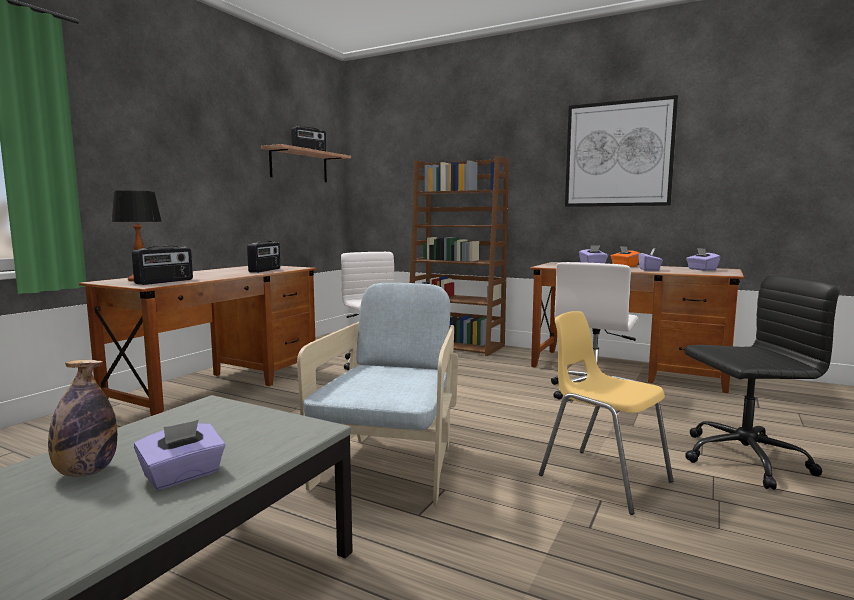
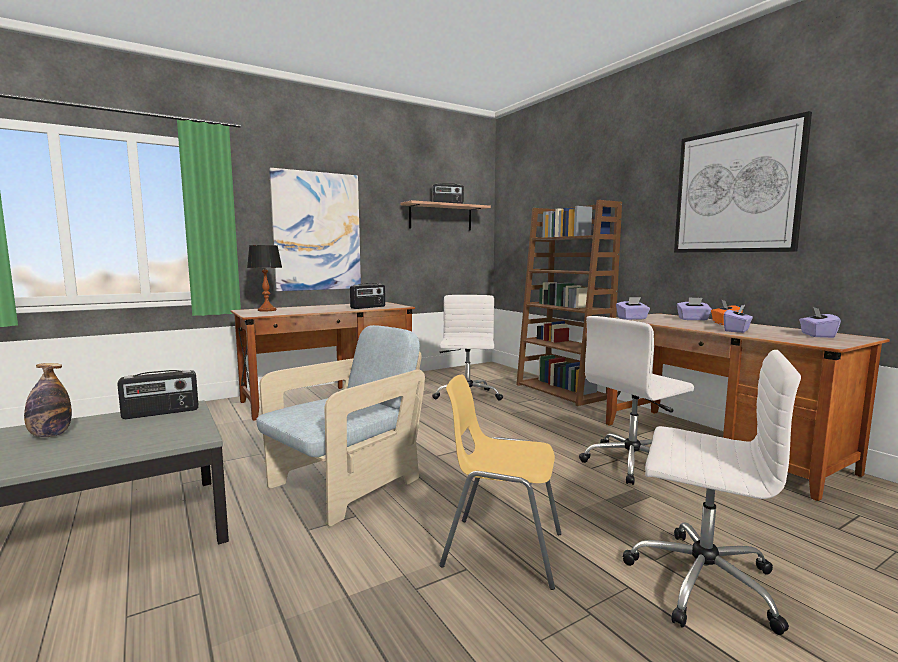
camera: 30 degrees right, 0 degrees up
radio [132,246,193,285] -> radio moved to [117,370,199,419]
purple tissue box [134,420,225,490] -> purple tissue box moved to [616,297,650,320]
yellow chair [539,311,674,515] -> yellow chair turned 60 degrees counterclockwise [439,374,562,590]
black office chair [685,274,840,490] -> white office chair [623,350,801,635]
none -> picture [269,168,361,291]

